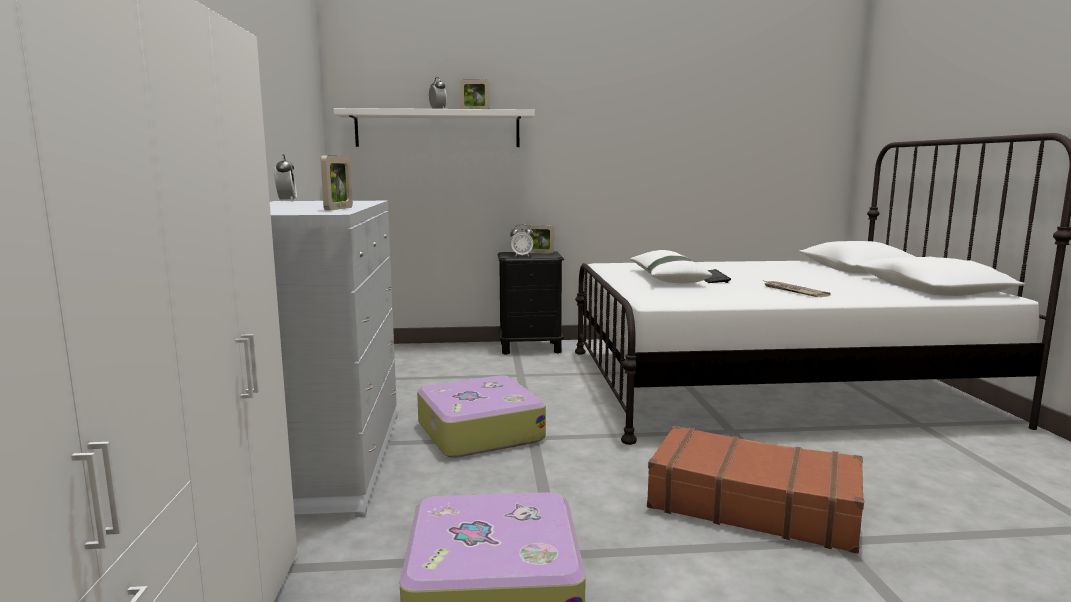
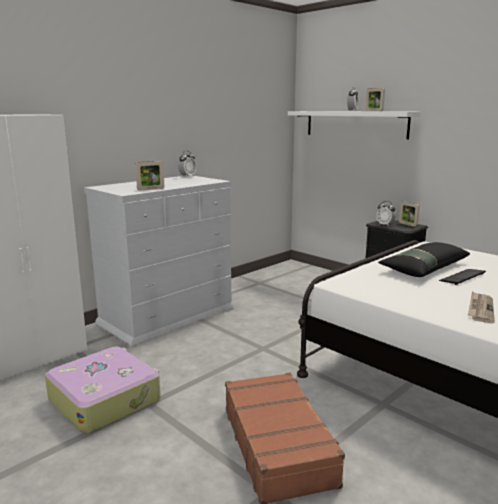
camera: 50 degrees right, 5 degrees up
suitcase [417,375,546,458] -> none
white pillow [630,250,712,283] -> black pillow [378,242,470,277]

